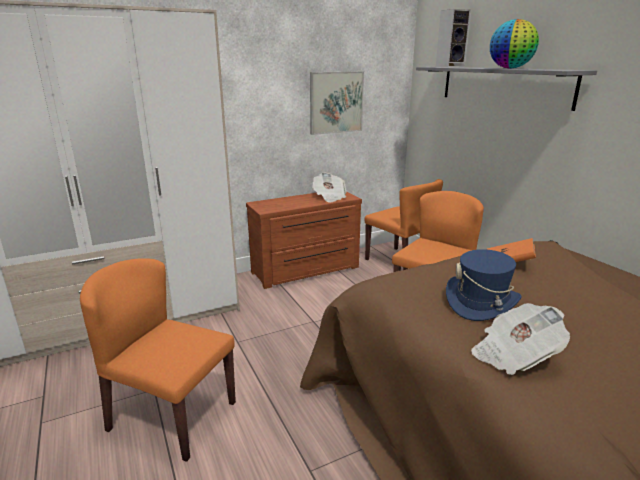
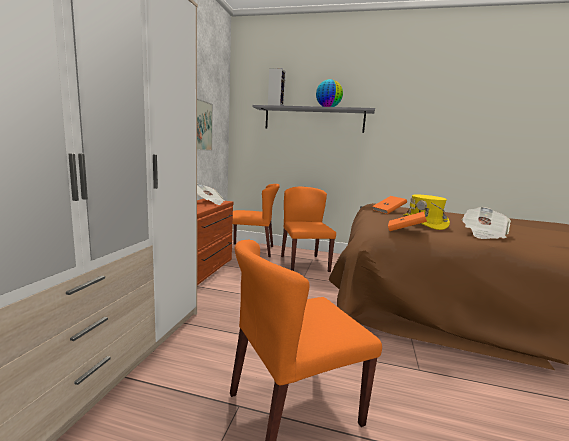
camera: 50 degrees left, 10 degrees down
blue hat [446,249,521,321] -> yellow hat [403,195,450,230]
none -> orange book [388,211,427,231]

